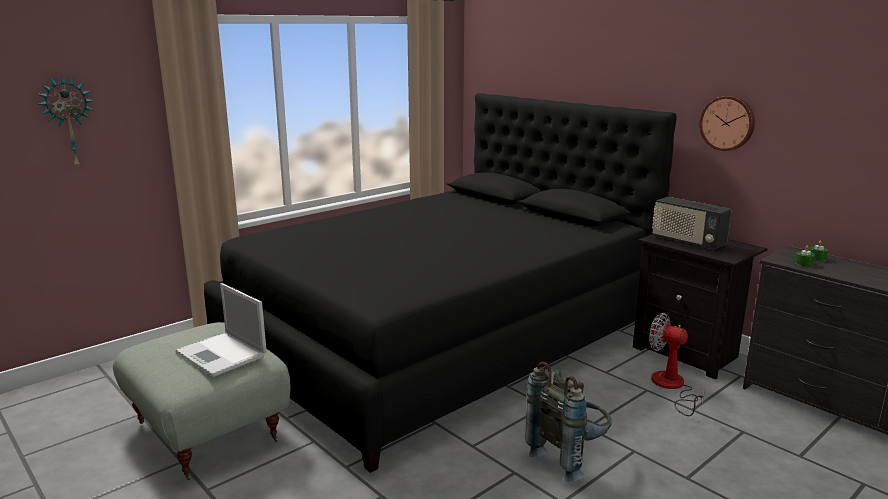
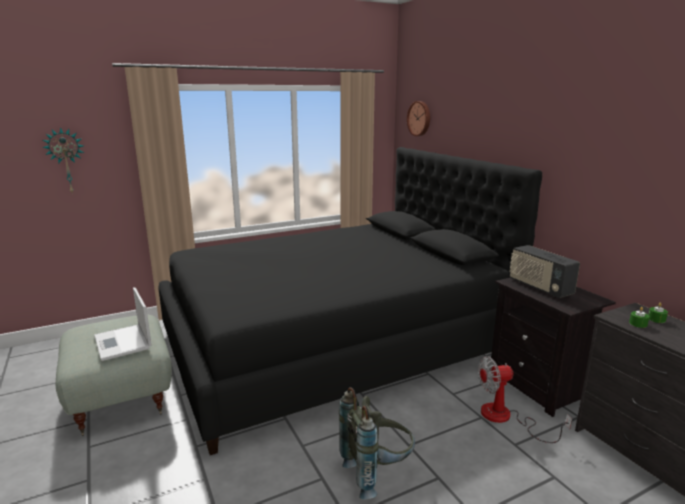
camera: 15 degrees right, 0 degrees up
fan [649,313,705,416] -> fan turned 60 degrees counterclockwise [478,356,572,443]
wall clock [699,96,755,151] -> wall clock moved to [407,101,430,136]

